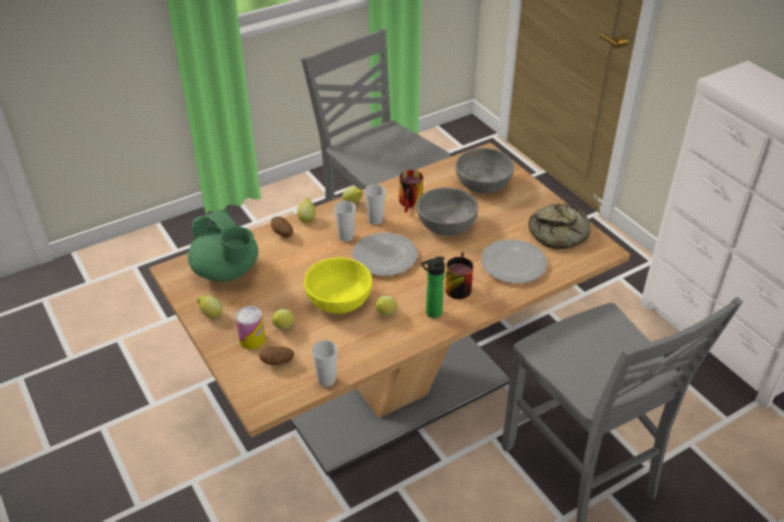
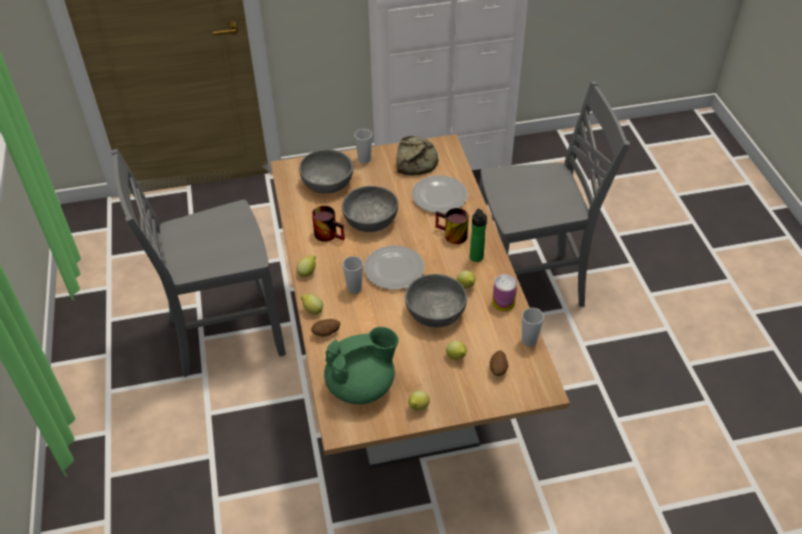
camera: 70 degrees left, 5 degrees up
can [235,306,265,350] -> can moved to [492,274,517,312]
yellow bowl [304,258,372,314] -> grey bowl [405,274,467,327]
cup [365,184,386,225] -> cup moved to [354,129,372,163]

